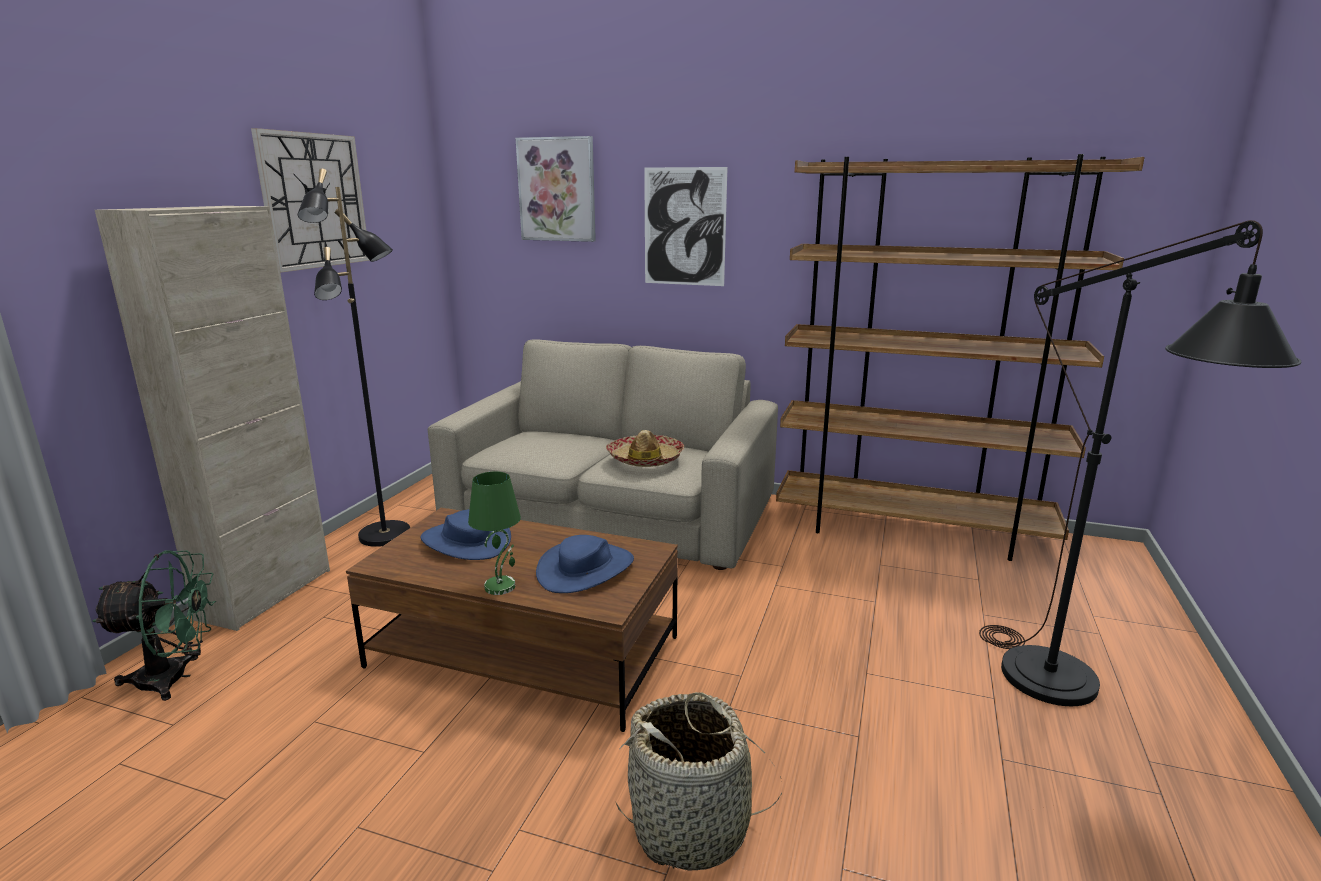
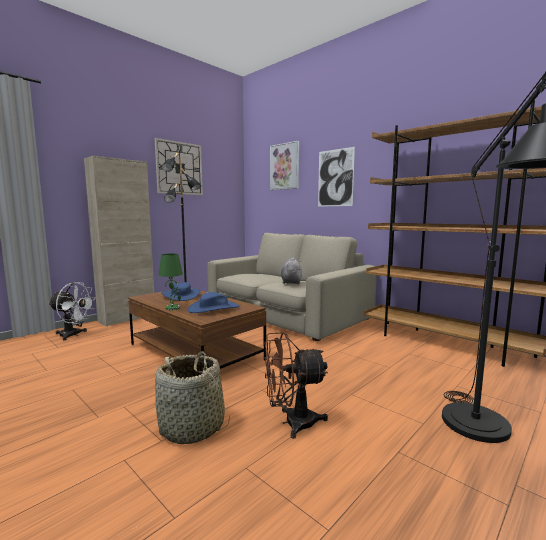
camera: 25 degrees right, 10 degrees down
green fan [92,550,216,701] -> white fan [48,282,96,341]
hat [606,430,684,467] -> grey plush toy [281,257,302,284]
none -> brown fan [264,332,328,439]

